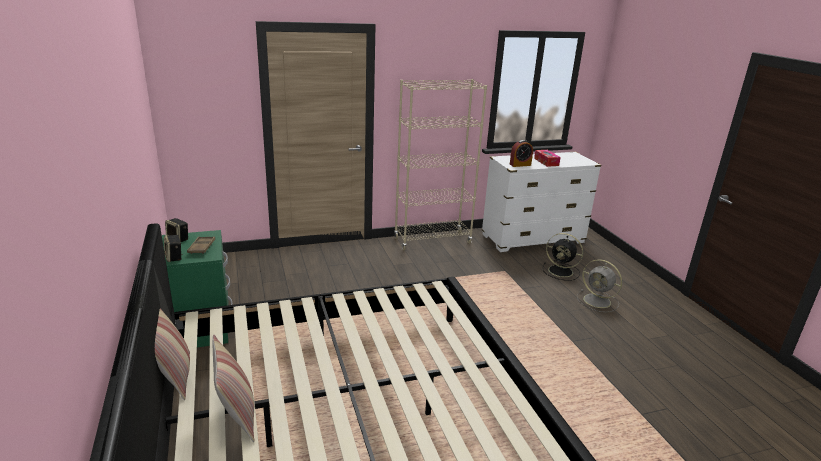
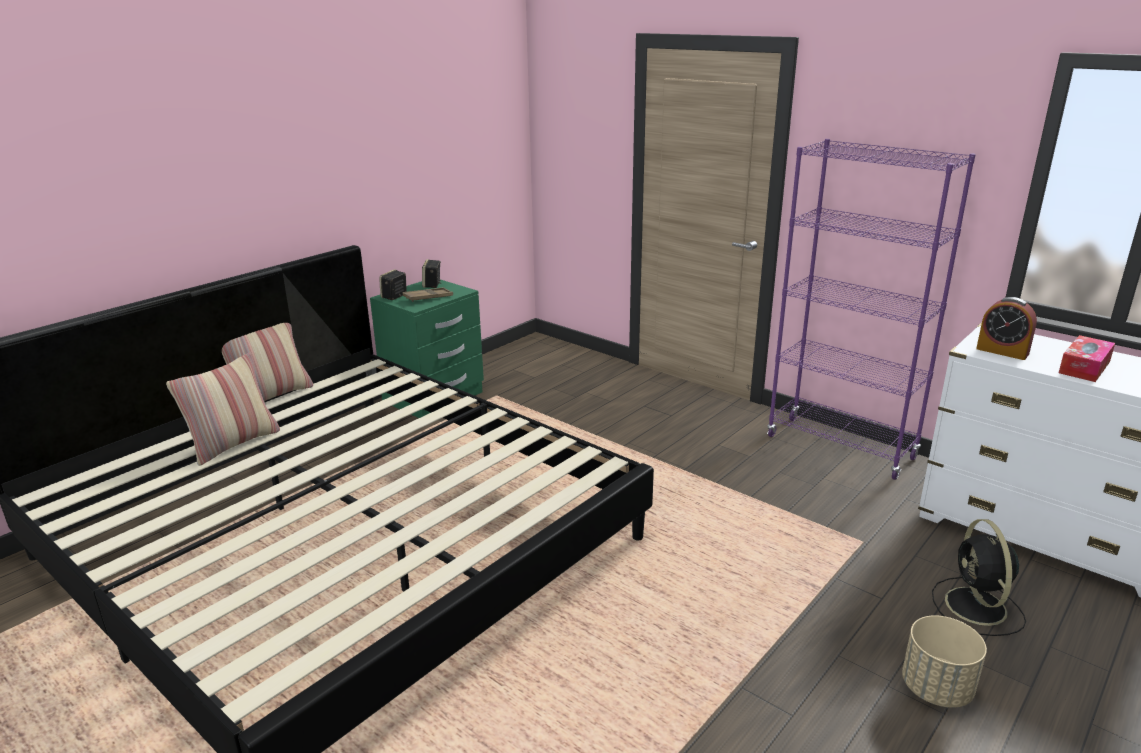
camera: 60 degrees right, 0 degrees up
beige bookcase [394,79,487,251] -> purple bookcase [767,139,976,480]
grey fan [577,259,622,312] -> beige planter [902,615,987,708]

